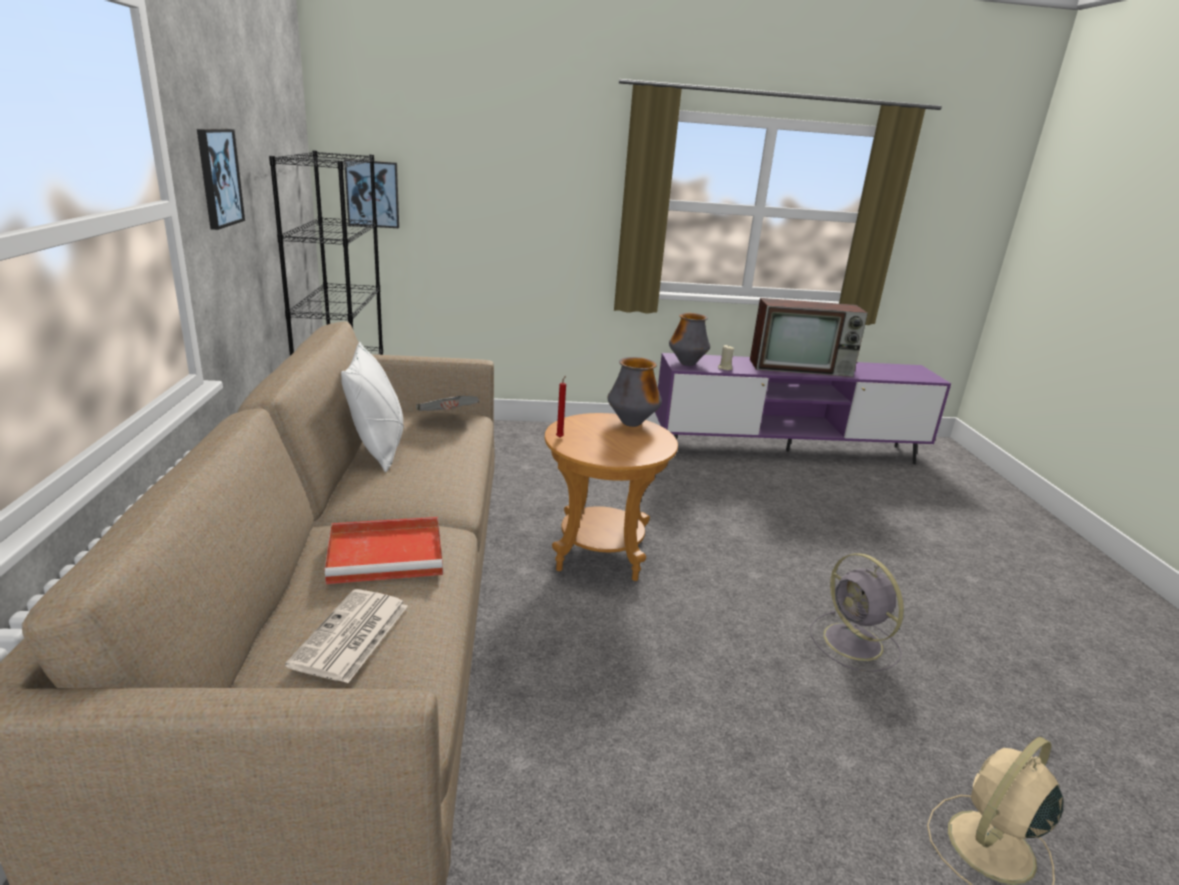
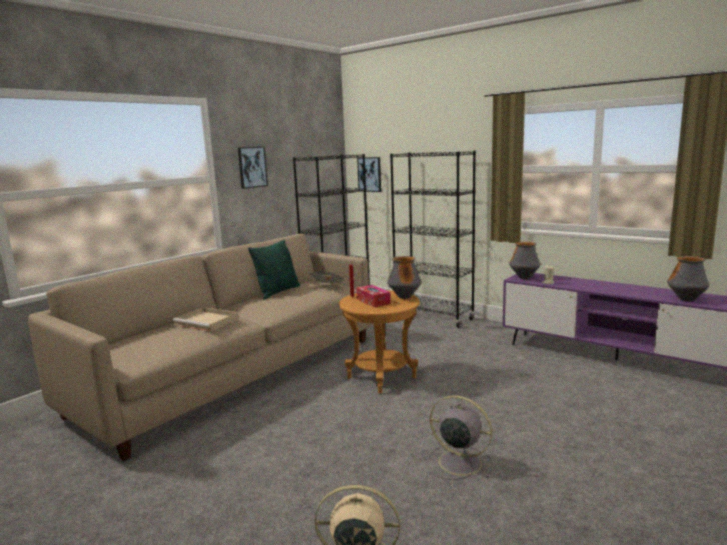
camera: 45 degrees right, 10 degrees down
newspaper [285,589,408,683] -> none
red tray [324,517,443,584] -> beige tray [173,307,239,331]
white pillow [341,342,404,472] -> green pillow [248,240,300,300]
television [750,298,868,377] -> none
grey fan [810,553,904,672] -> grey fan turned 105 degrees clockwise [426,395,492,480]
none -> tissue box [356,285,391,308]
none -> black bookcase [390,151,476,328]
none -> vase [667,256,709,302]

